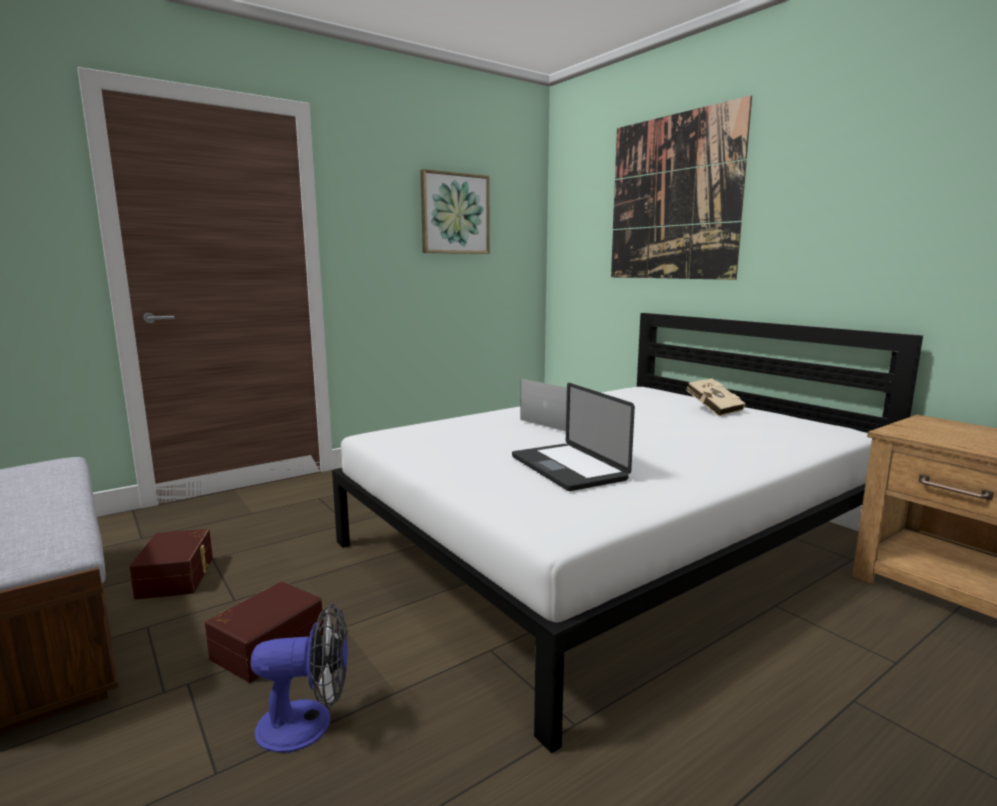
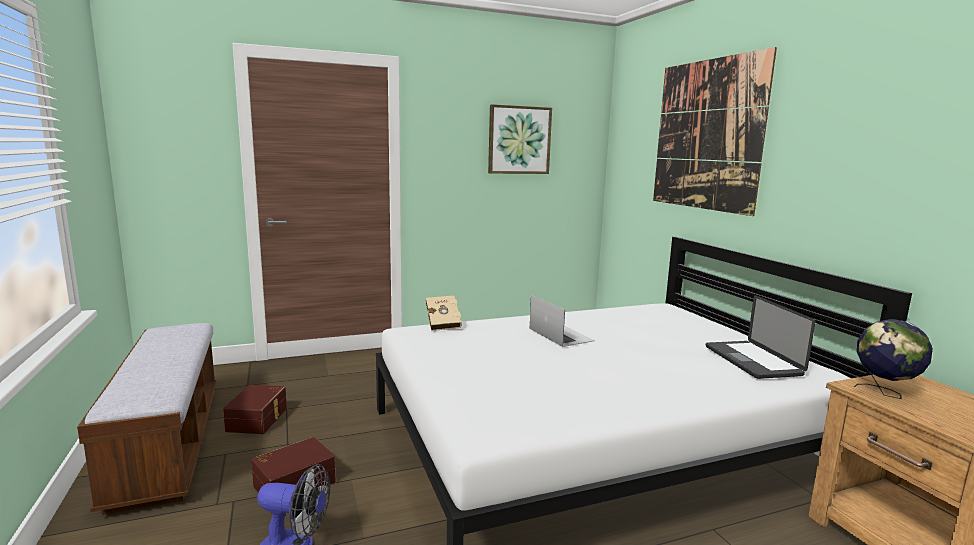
camera: 15 degrees right, 0 degrees up
laptop [512,383,635,491] -> laptop moved to [706,295,815,379]
beige book [686,378,746,416] -> beige book moved to [426,296,462,331]
none -> globe [854,319,933,399]

